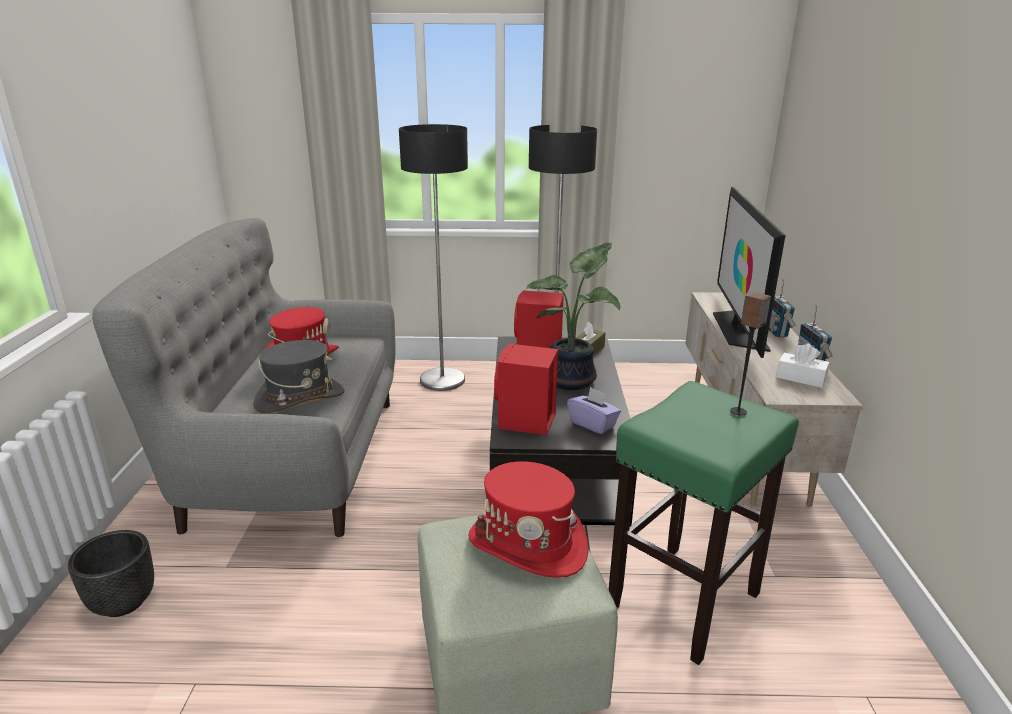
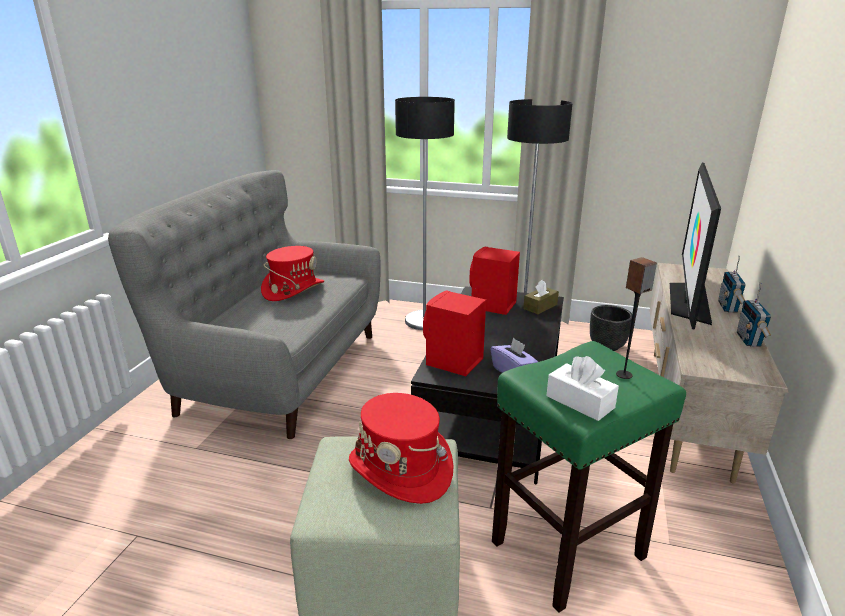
camera: 15 degrees right, 0 degrees up
black planter [68,530,154,617] -> black planter moved to [590,305,632,351]
grey hat [253,340,344,413] -> none
potted plant [526,242,620,390] -> none
white tissue box [776,344,830,388] -> white tissue box moved to [546,356,619,421]

